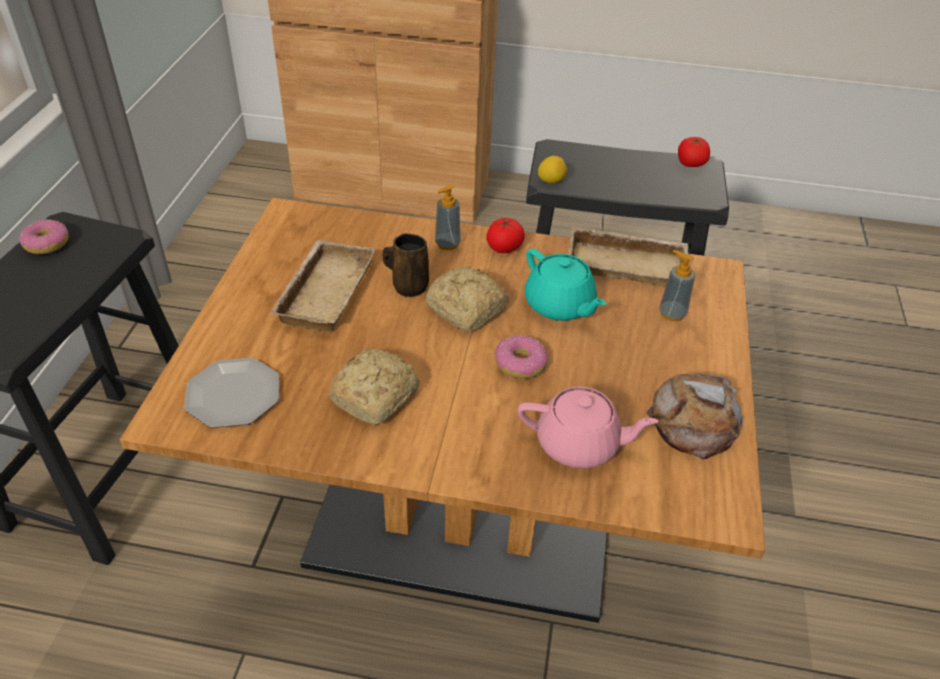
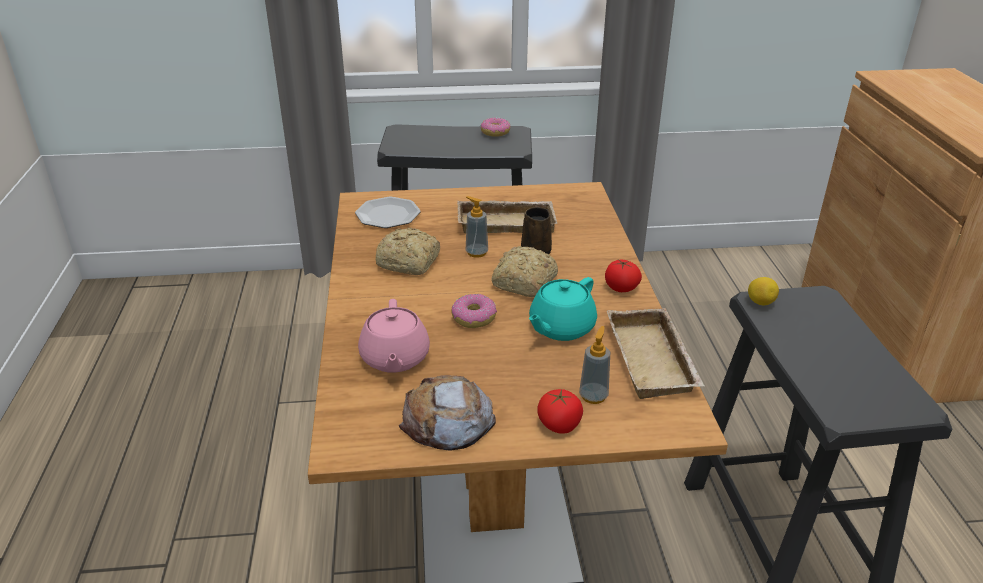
camera: 75 degrees right, 10 degrees down
soap dispenser [435,184,461,250] -> soap dispenser moved to [466,196,488,258]
tomato [678,137,710,167] -> tomato moved to [537,389,583,434]

